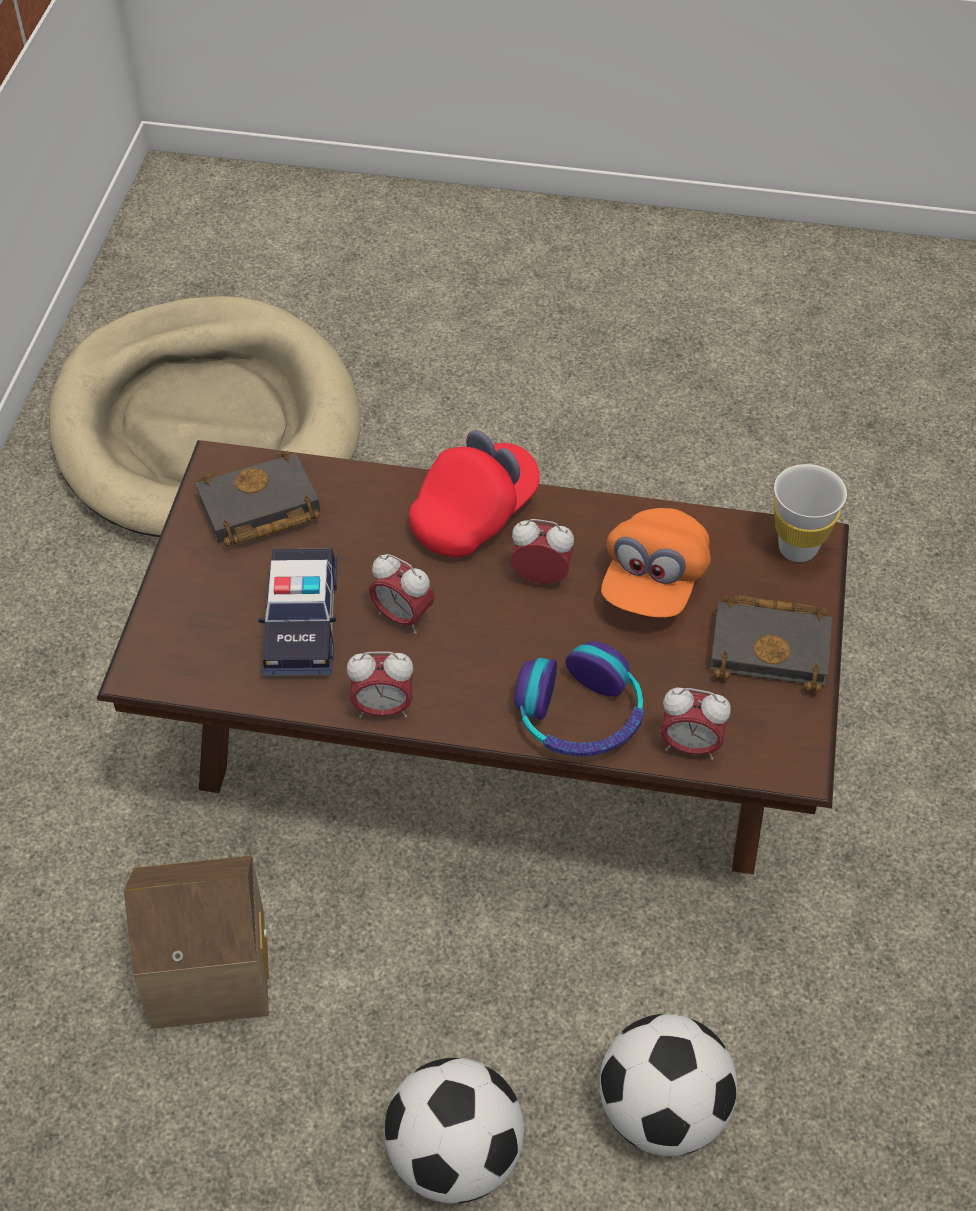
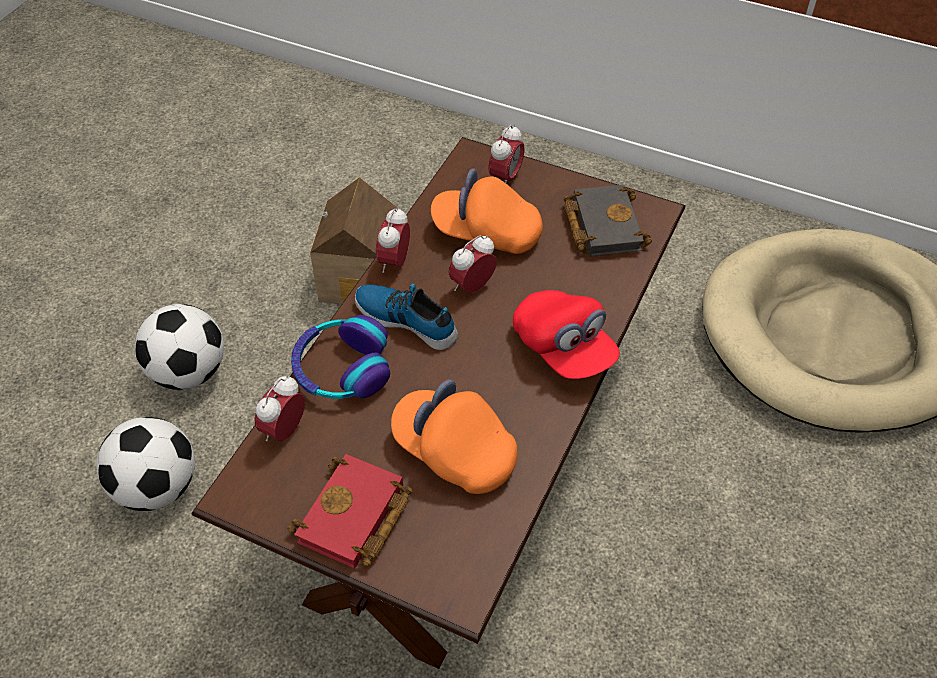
camera: 105 degrees right, 0 degrees up
toy car [258,548,337,676] -> orange cap [431,168,543,254]
alarm clock [511,519,574,584] -> alarm clock moved to [488,124,525,184]
black book [710,595,832,692] -> red book [287,454,413,569]
white cup [773,464,847,562] -> none
none -> shoe [355,283,458,350]

